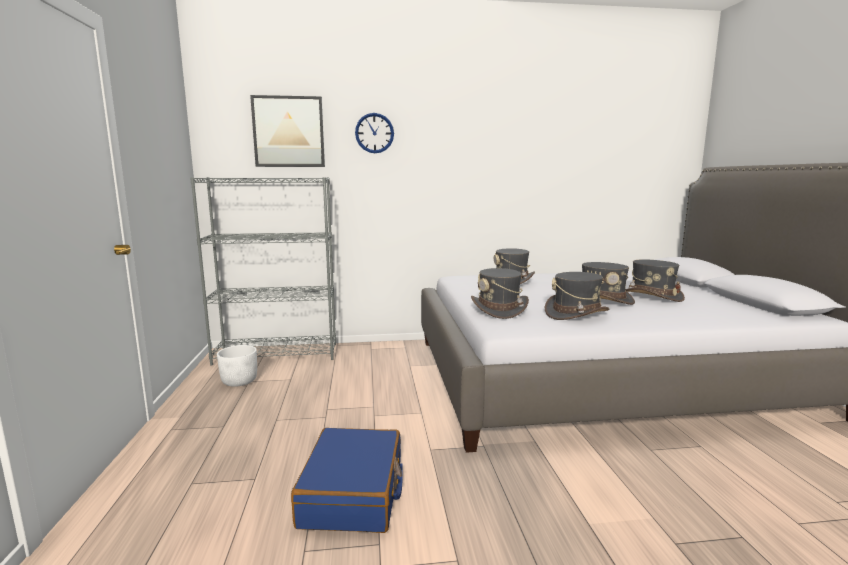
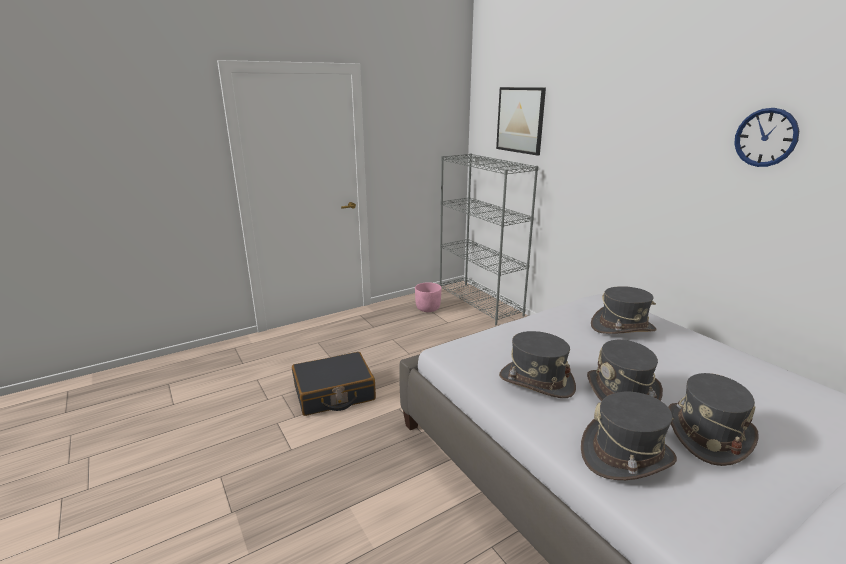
camera: 65 degrees right, 10 degrees up
white planter [217,345,257,387] -> pink planter [415,282,442,312]
blue suitcase [291,428,403,533] -> black suitcase [292,352,376,416]
wall clock [355,113,394,153] -> wall clock moved to [734,108,799,167]
grey hat [471,268,529,319] -> grey hat moved to [581,392,677,480]

